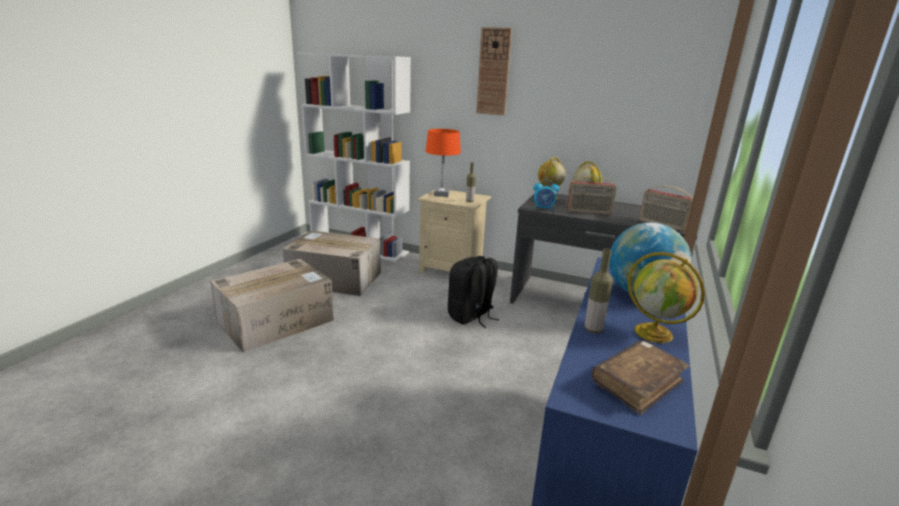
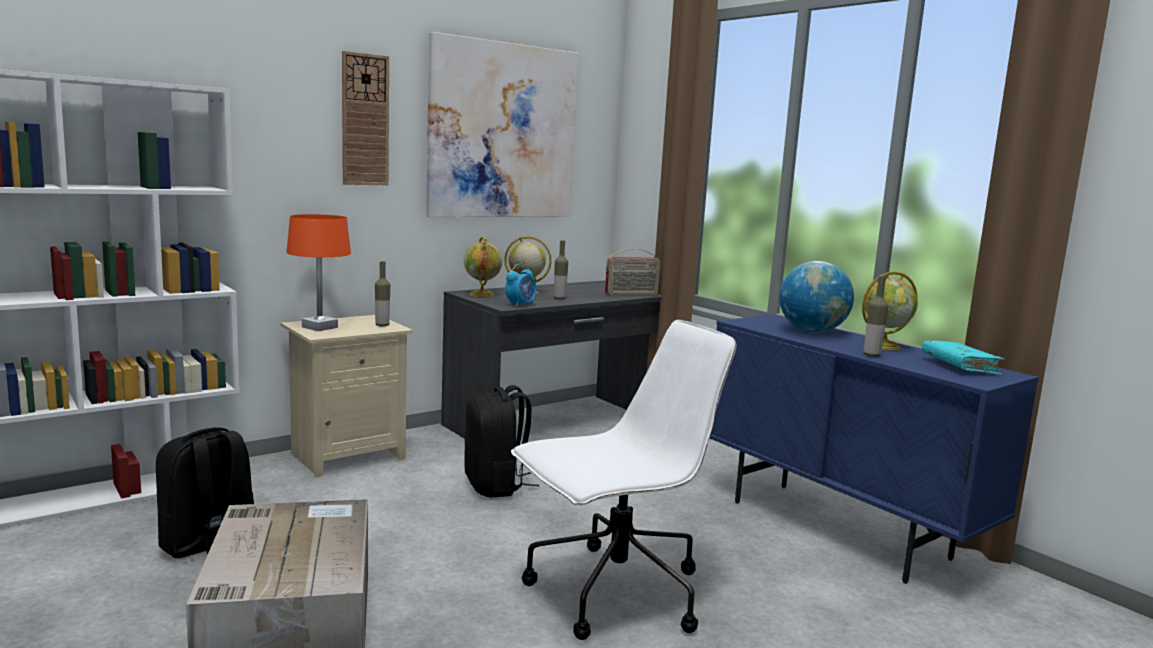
camera: 60 degrees left, 10 degrees down
cardboard box [283,230,381,296] -> black backpack [156,427,254,558]
radio [567,175,617,215] -> bottle [554,240,568,300]
brown book [592,340,689,415] -> turquoise book [922,340,1005,375]
none -> picture [426,32,578,217]
none -> white office chair [511,320,736,640]

